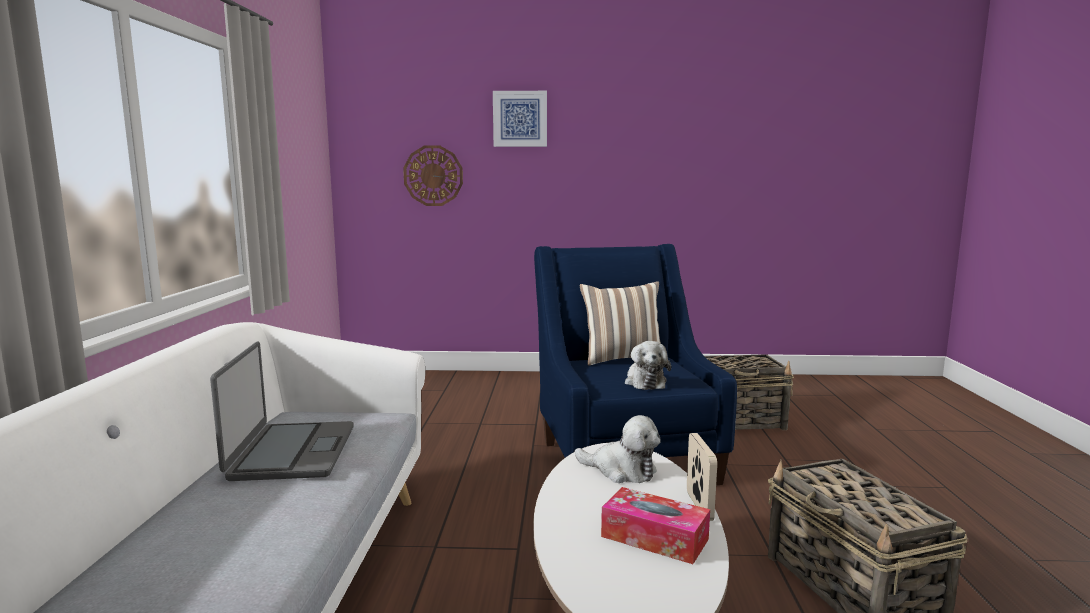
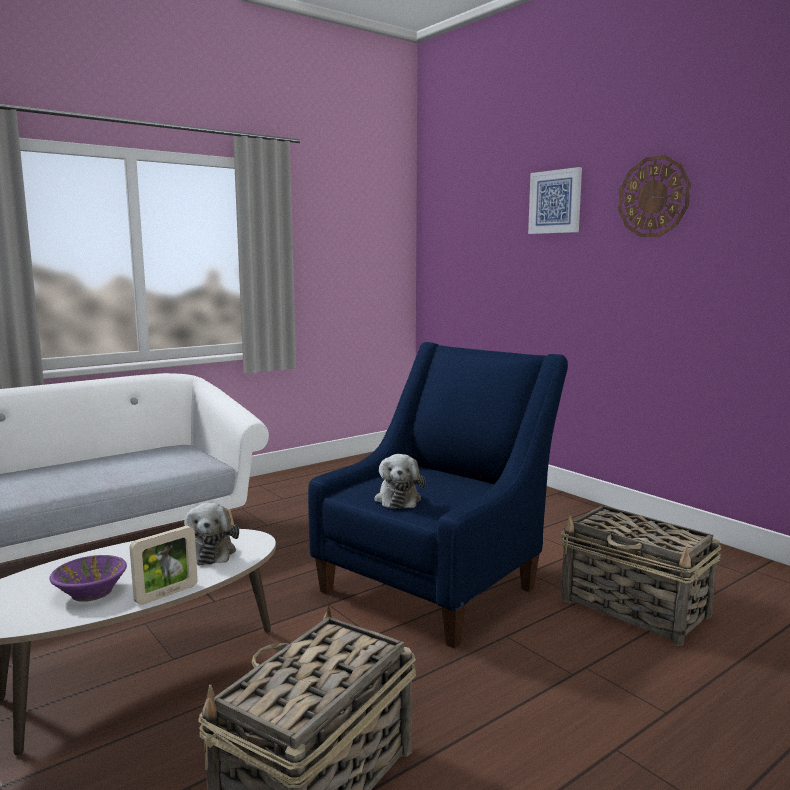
camera: 50 degrees right, 0 degrees up
laptop [210,341,354,481] -> none
wall clock [403,145,463,206] -> wall clock moved to [618,155,691,237]
pillow [580,281,661,365] -> none
tissue box [601,487,710,564] -> purple bowl [49,555,127,602]
plush toy [625,341,671,390] -> plush toy turned 45 degrees counterclockwise [374,454,425,509]

